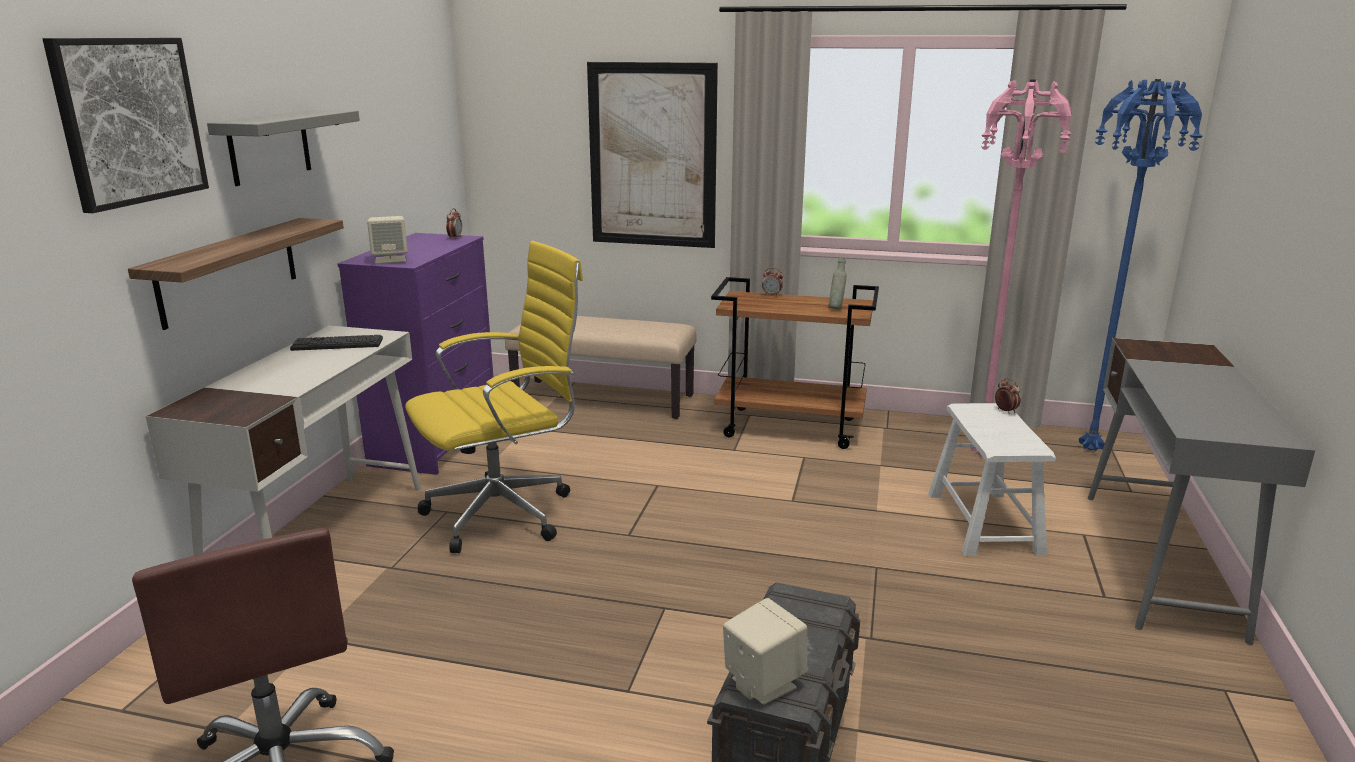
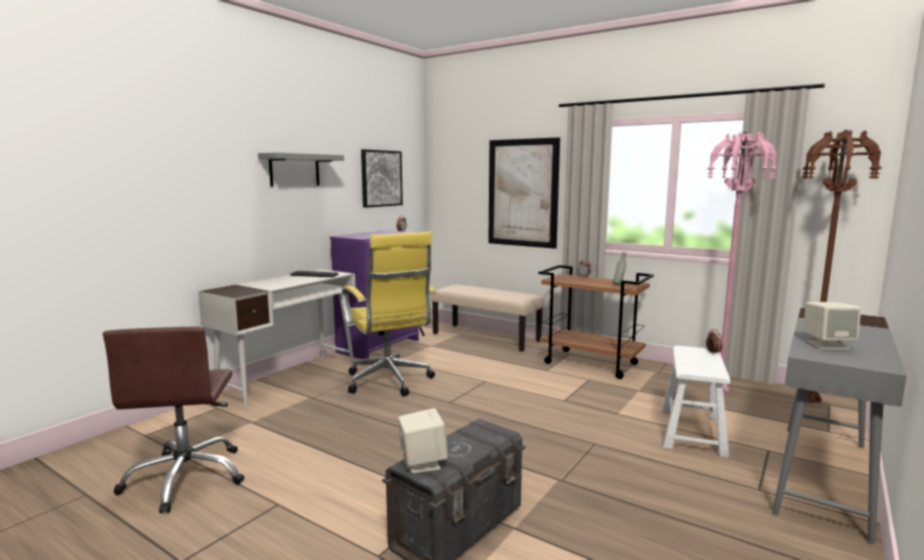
camera: 20 degrees right, 10 degrees down
picture [43,38,209,213] -> picture moved to [361,149,403,208]
shelf [128,218,344,330] -> none
beige speaker [367,216,408,264] -> beige speaker moved to [803,302,861,350]
yellow office chair [405,241,583,553] -> yellow office chair turned 75 degrees clockwise [342,232,436,397]
blue floor lamp [1079,79,1202,451] -> brown floor lamp [802,130,882,403]

